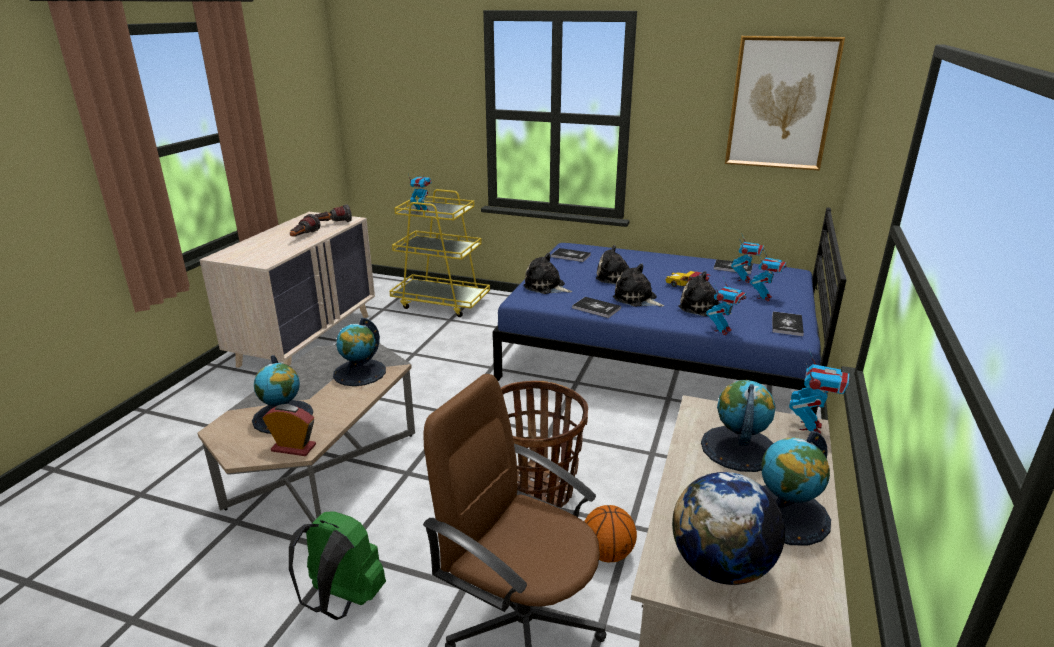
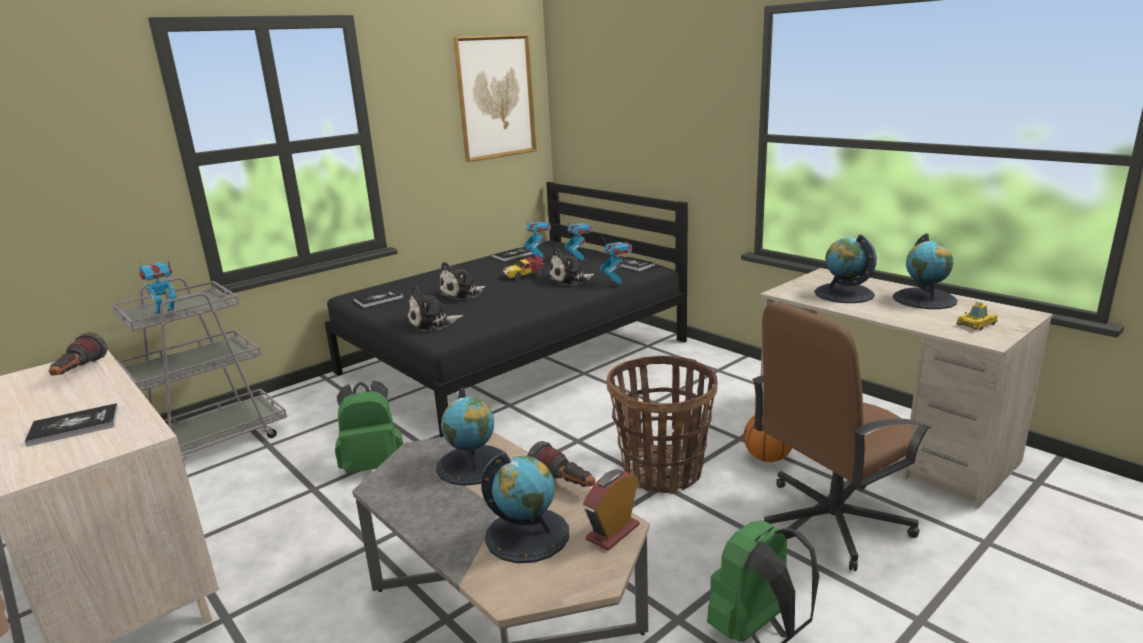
camera: 60 degrees left, 5 degrees down
flashlight [290,214,320,237] -> flashlight moved to [527,441,595,487]
yellow cart [389,189,490,317] -> grey cart [113,277,287,465]
blue bed [493,207,847,415] -> black bed [325,182,688,437]
book [572,297,621,318] -> book moved to [24,403,118,447]
plush toy [613,264,664,307] -> none
globe [672,472,785,585] -> toy car [957,302,998,330]
toy robot [789,349,850,434] -> none
none -> green backpack [335,381,403,473]

